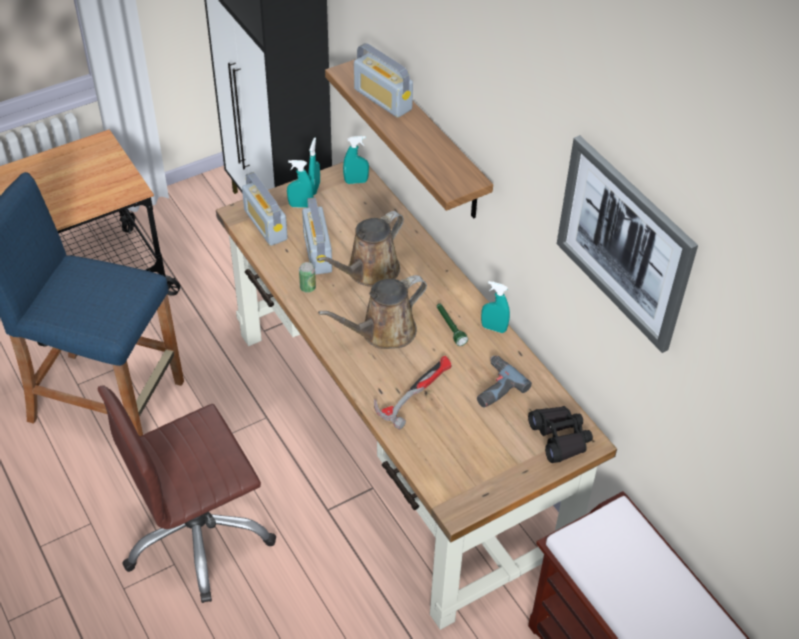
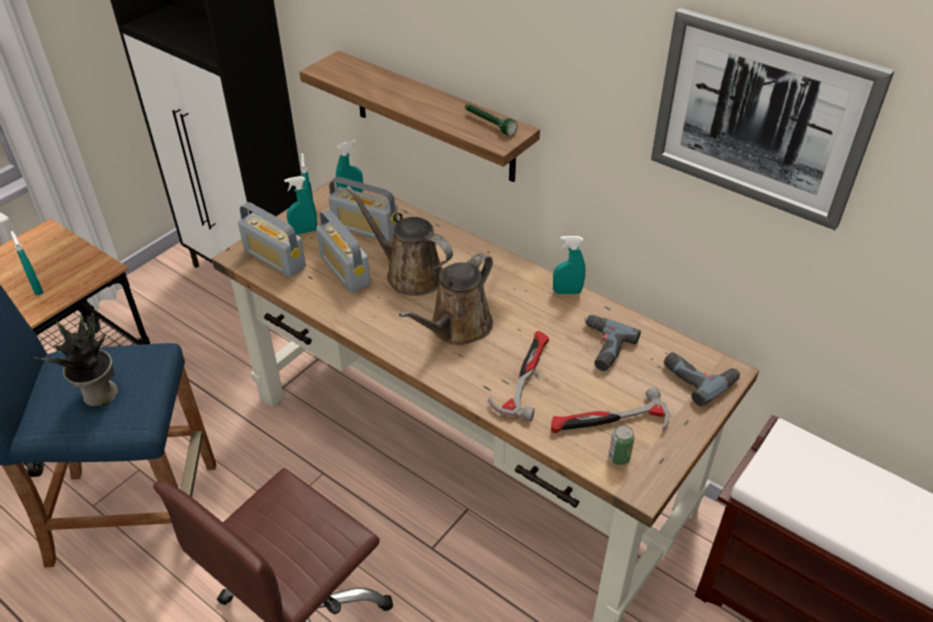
camera: 20 degrees left, 5 degrees down
can [299,262,316,293] -> can moved to [609,425,635,465]
brown watering can [317,211,404,287] -> brown watering can turned 105 degrees clockwise [346,186,453,296]
radio [354,43,413,118] -> radio moved to [329,177,398,241]
green flashlight [437,304,468,346] -> green flashlight moved to [465,104,518,136]
black binoculars [528,406,593,463] -> power drill [664,352,740,406]
none -> turquoise spray bottle [11,231,43,295]
none -> potted plant [33,314,118,406]
none -> hammer [551,387,670,433]

